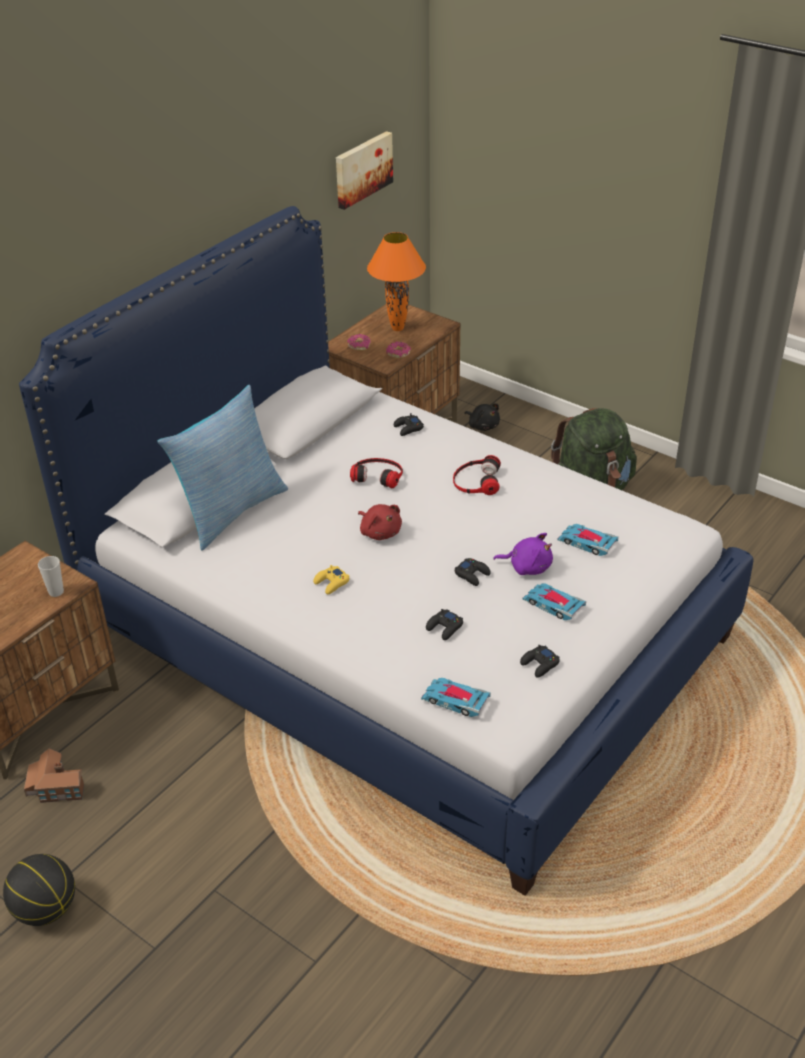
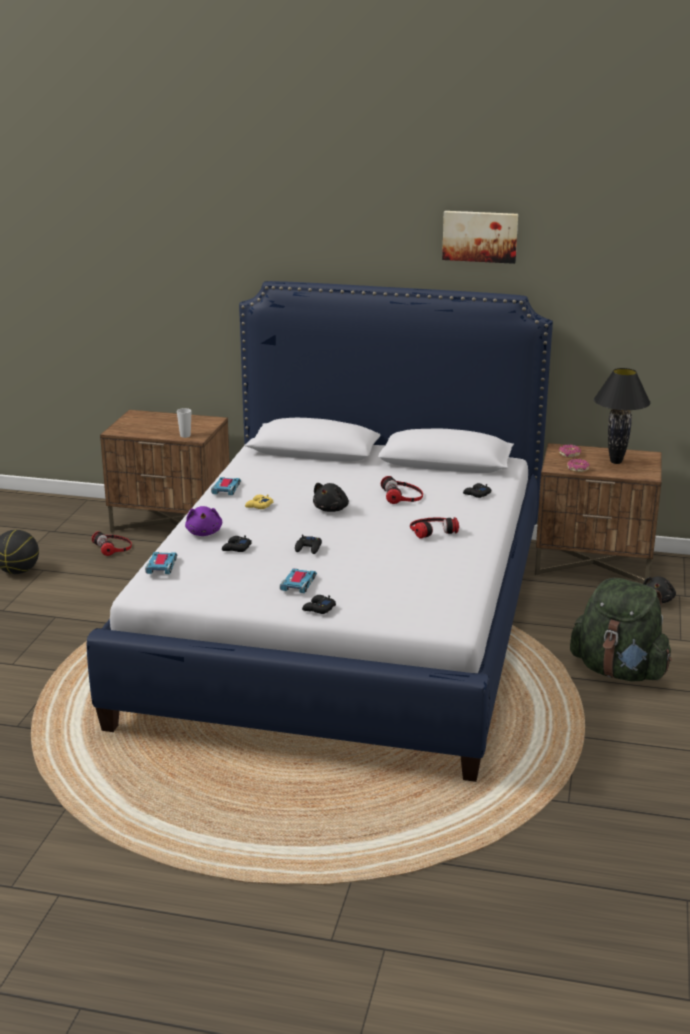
camera: 65 degrees right, 15 degrees down
toy house [24,748,84,803] -> headphones [92,531,132,556]
pillow [157,385,288,551] -> none
picture [336,131,393,210] -> picture moved to [442,211,518,264]
red plush toy [358,504,402,540] -> black plush toy [313,483,349,512]
orange table lamp [367,232,426,331] -> black table lamp [594,368,650,464]
purple plush toy [493,533,553,575] -> purple plush toy moved to [185,506,222,536]
black game controller [520,645,560,678] -> black game controller moved to [302,595,336,614]
toy car [557,524,619,556] -> toy car moved to [211,477,241,495]

